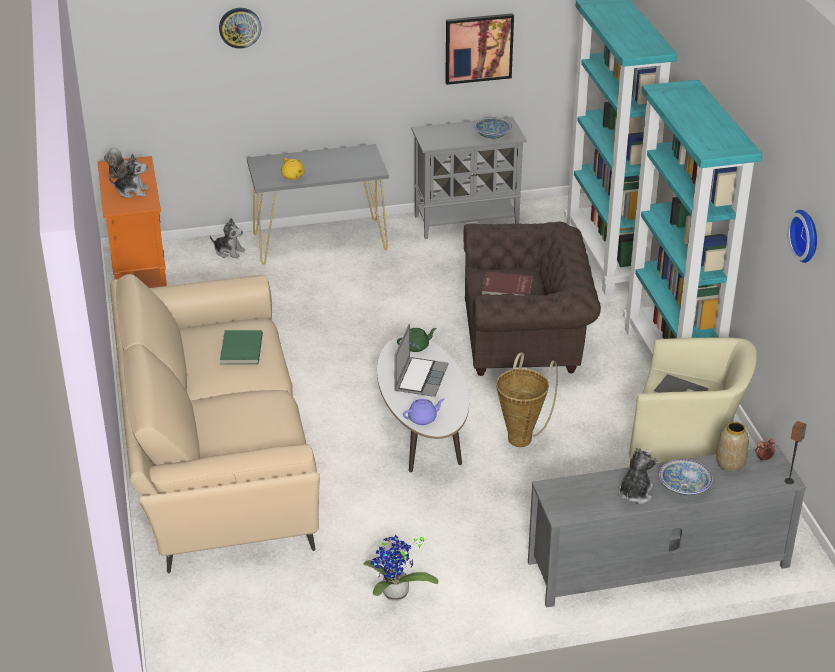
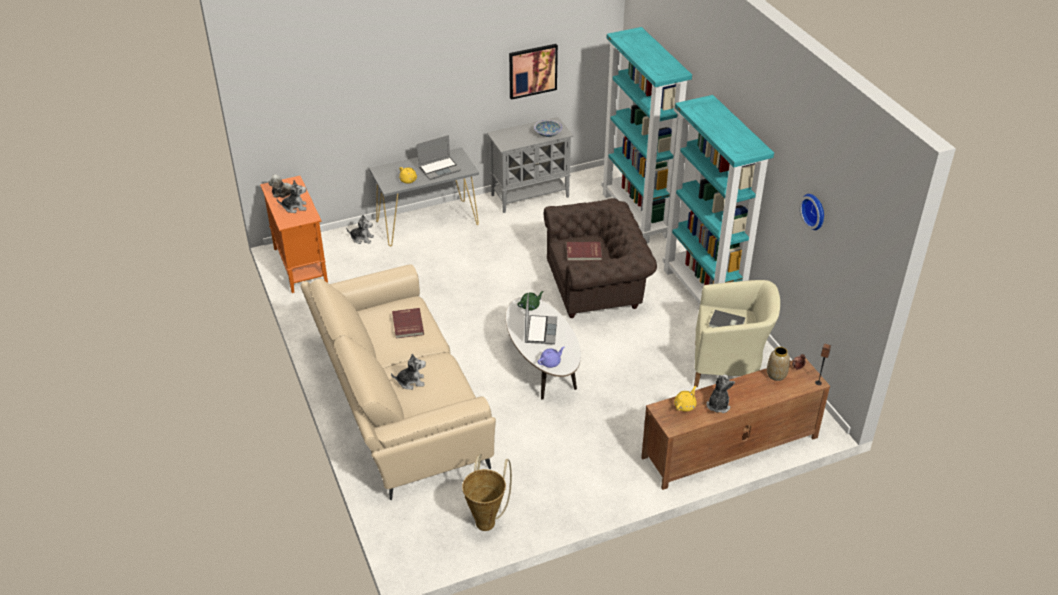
camera: 10 degrees left, 5 degrees up
wall clock [219,8,261,49] -> none
green book [220,330,263,365] -> red book [392,308,424,339]
potted plant [364,535,439,601] -> none
basket [496,353,558,447] -> basket moved to [462,454,512,531]
grey tv stand [528,445,806,608] -> brown tv stand [641,358,830,490]
bowl [659,459,713,496] -> none
none -> plush toy [391,354,426,390]
none -> laptop [417,135,461,180]
none -> yellow teapot [674,386,697,412]

